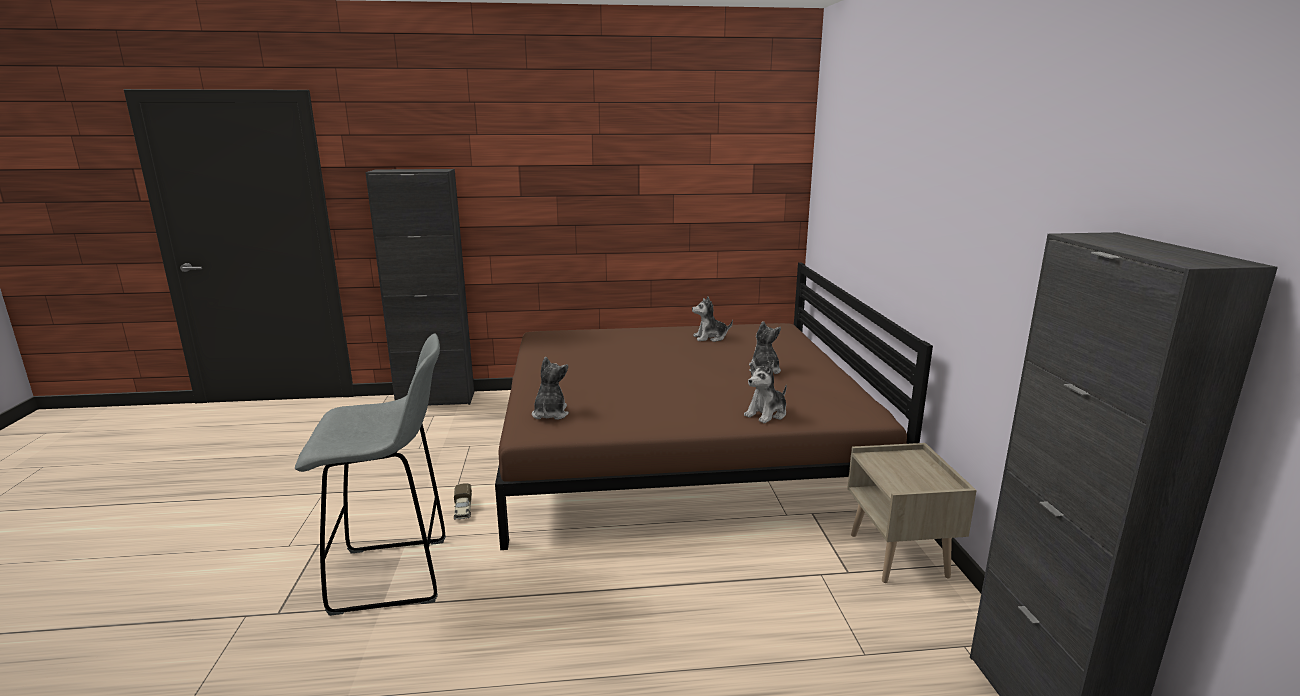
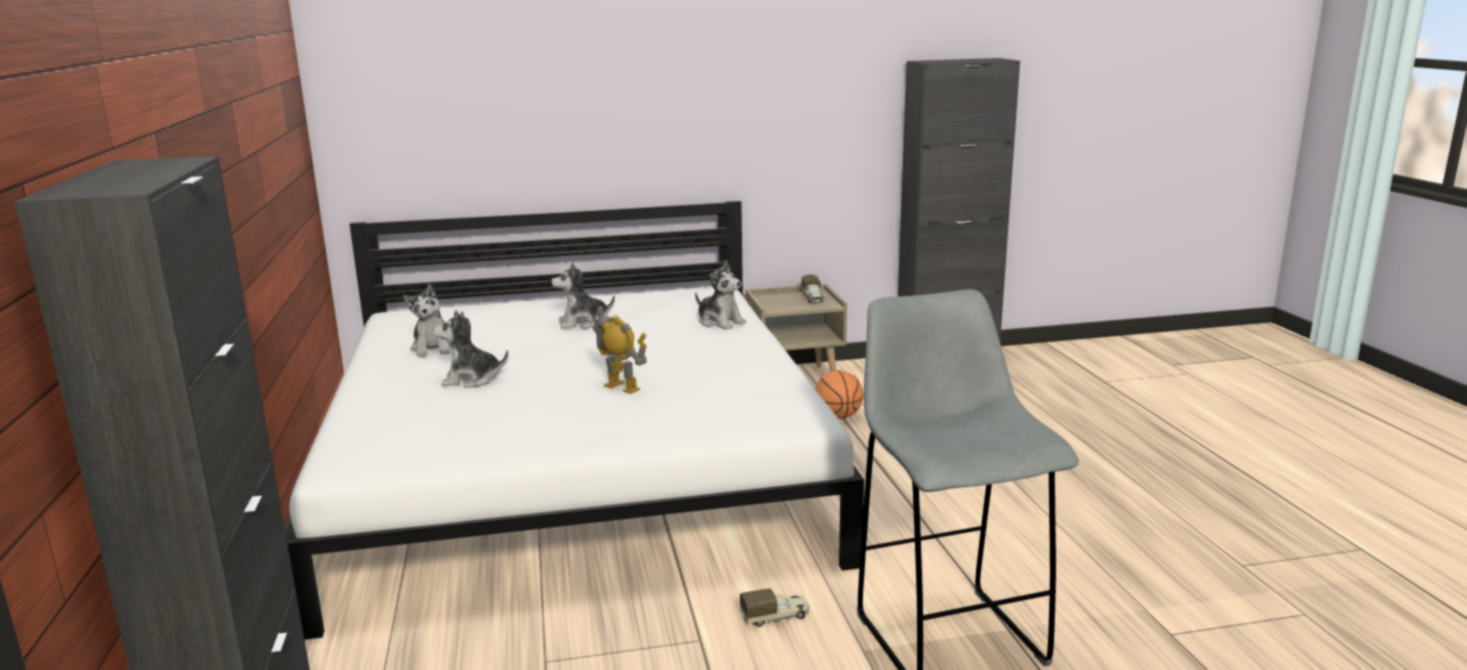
camera: 95 degrees left, 0 degrees up
brown bed [495,262,933,550] -> white bed [286,201,864,640]
plush toy [532,357,569,420] -> plush toy moved to [433,310,508,388]
none -> toy robot [593,305,647,394]
none -> toy truck [802,275,824,303]
none -> basketball [815,370,864,419]

